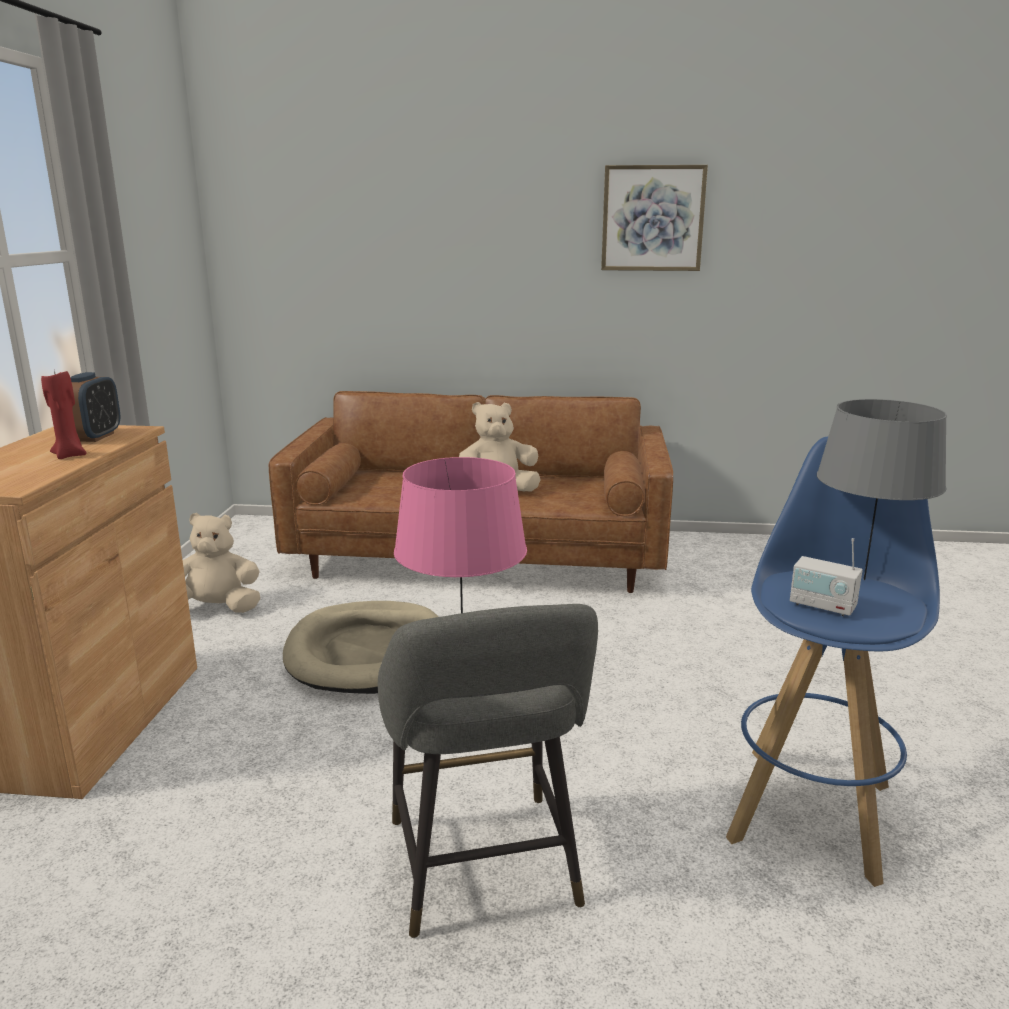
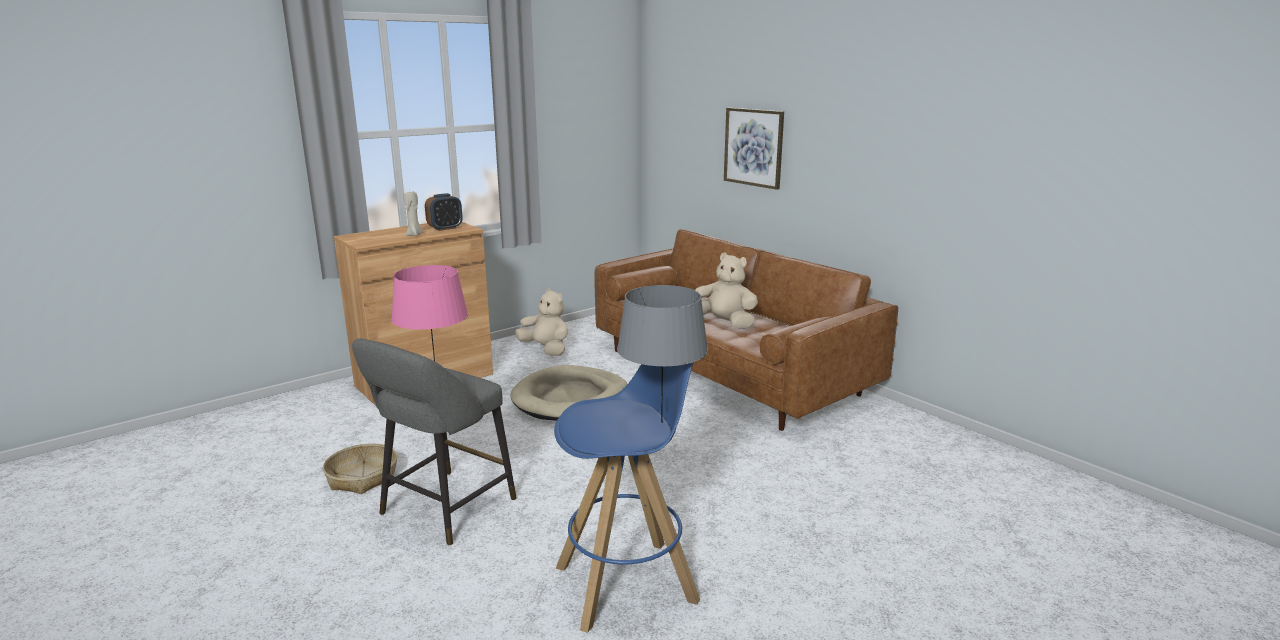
camera: 45 degrees right, 0 degrees up
red candle [41,371,87,459] -> beige candle [403,192,423,236]
picture [601,165,708,271] -> picture moved to [724,108,784,190]
radio [790,538,863,616] -> none
none -> basket [323,444,397,494]

